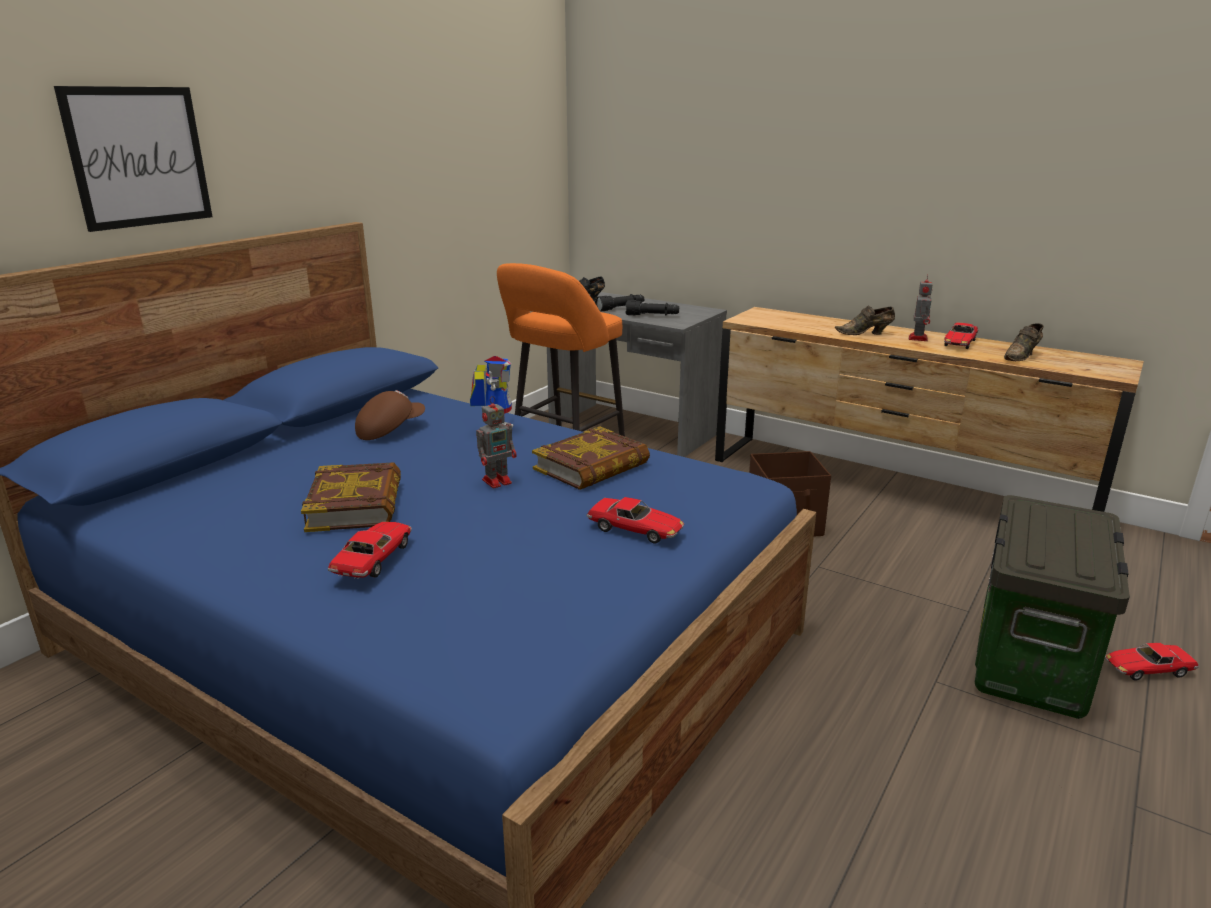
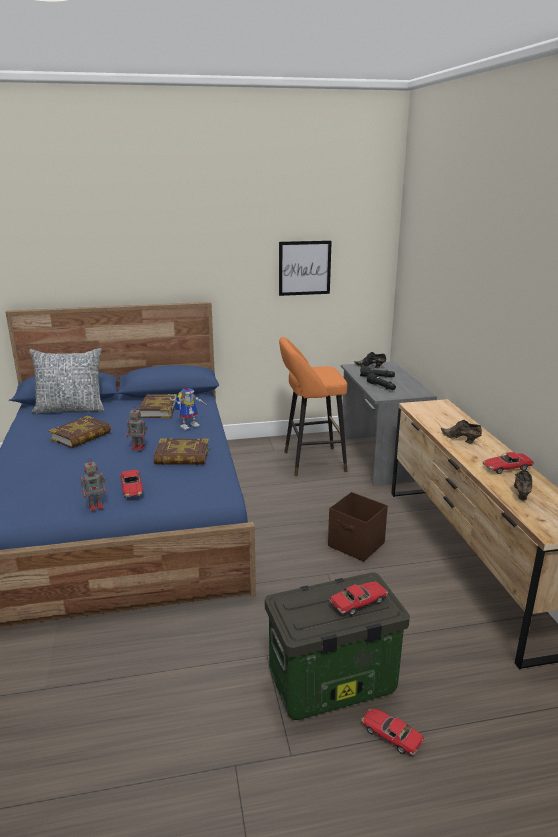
camera: 45 degrees right, 0 degrees up
picture [54,86,212,232] -> picture moved to [279,240,332,296]
toy car [328,522,412,579] -> toy car moved to [329,582,388,616]
brown cap [355,390,425,440] -> book [138,394,177,418]
toy robot [909,274,933,341] -> toy robot moved to [80,461,106,511]
brown shoe [1004,323,1044,361] -> brown shoe turned 105 degrees clockwise [514,470,532,500]
none -> pillow [29,348,105,414]

